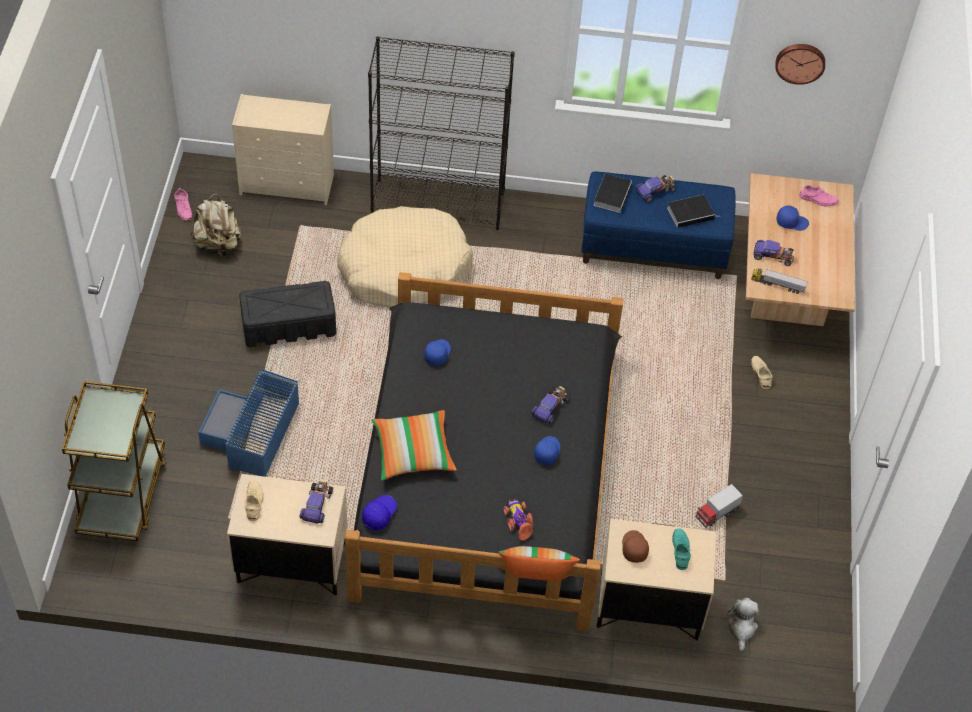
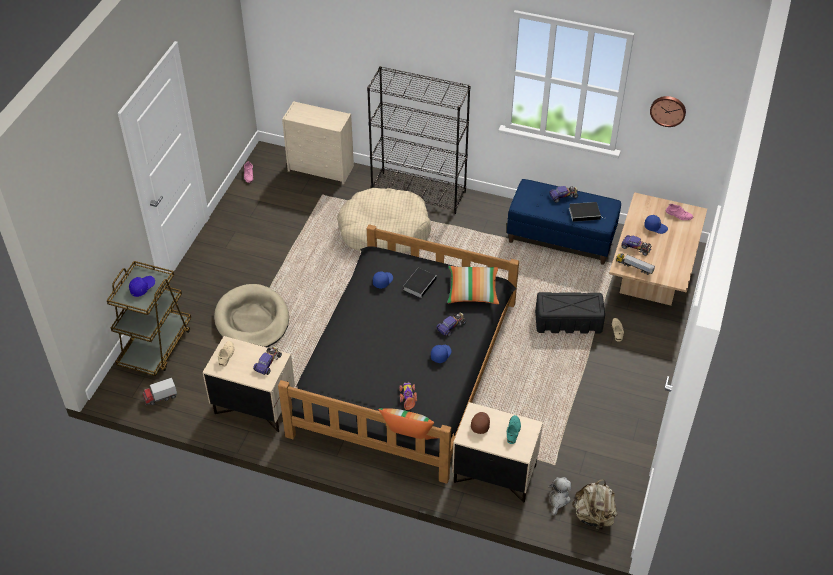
camera: 15 degrees right, 5 degrees down
beige backpack [190,194,241,256] -> beige backpack moved to [572,480,617,530]
blue storage box [198,369,299,477] -> beige dog bed [214,284,289,347]
black storage box [239,281,336,347] -> black storage box moved to [535,292,605,334]
blue cap [362,495,397,530] -> blue cap moved to [129,276,155,297]
pillow [371,410,457,481] -> pillow moved to [447,266,499,304]
book [594,174,632,213] -> book moved to [403,268,438,298]
toy truck [695,484,743,528] -> toy truck moved to [143,378,177,405]

